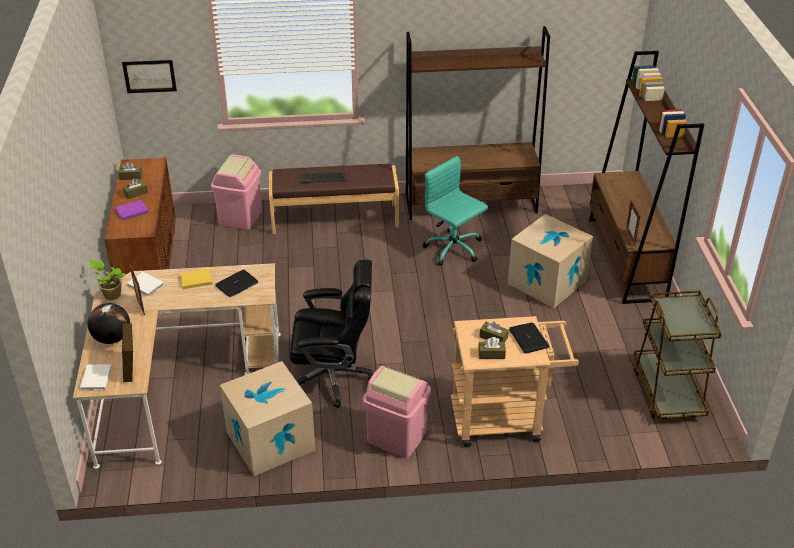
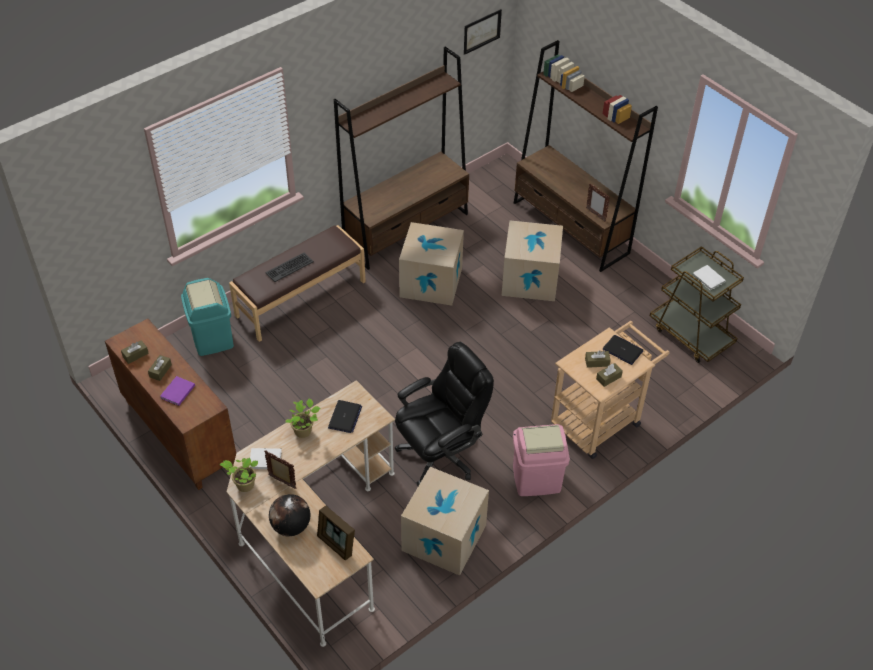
camera: 35 degrees left, 10 degrees up
white book [80,364,112,390] -> white book moved to [693,265,726,291]
picture [122,60,177,93] -> picture moved to [464,9,502,55]
yellow book [180,268,212,289] -> potted plant [285,398,320,438]
pink trash can [211,154,262,230] -> turquoise trash can [181,278,234,356]
turquoise office chair [423,156,488,266] -> cardboard box [399,222,464,306]

